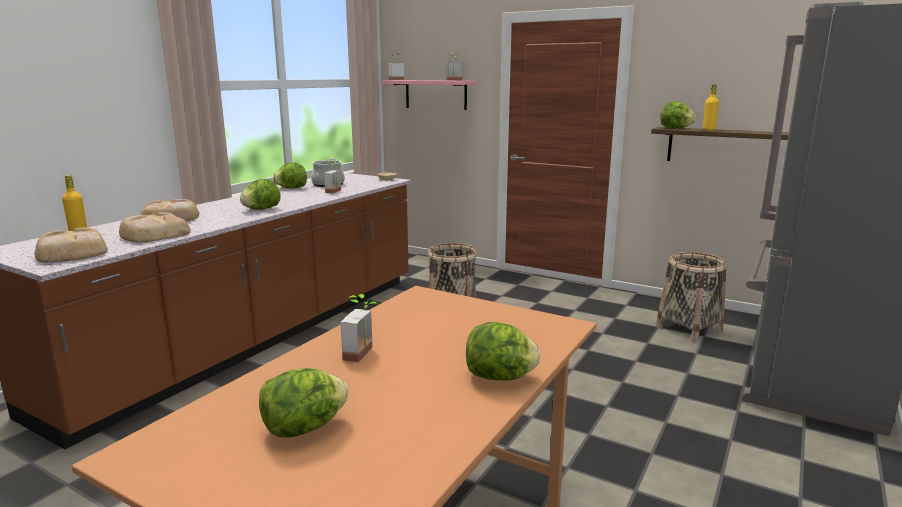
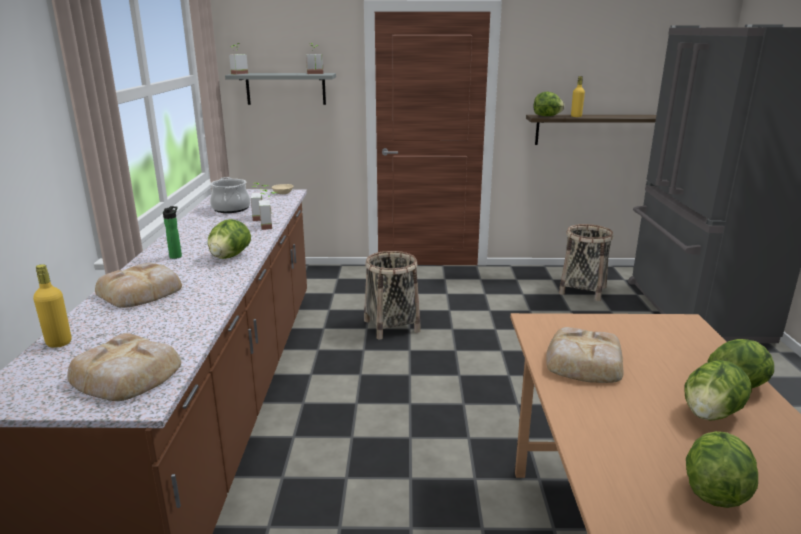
camera: 30 degrees left, 5 degrees up
bread [119,212,191,242] -> bread moved to [546,327,623,383]
lettuce [273,162,307,188] -> lettuce moved to [684,360,752,421]
potted plant [340,294,377,362] -> potted plant moved to [259,190,277,230]
pink shelf [382,80,476,110] -> grey shelf [225,73,336,105]
none -> bottle [163,206,182,259]

